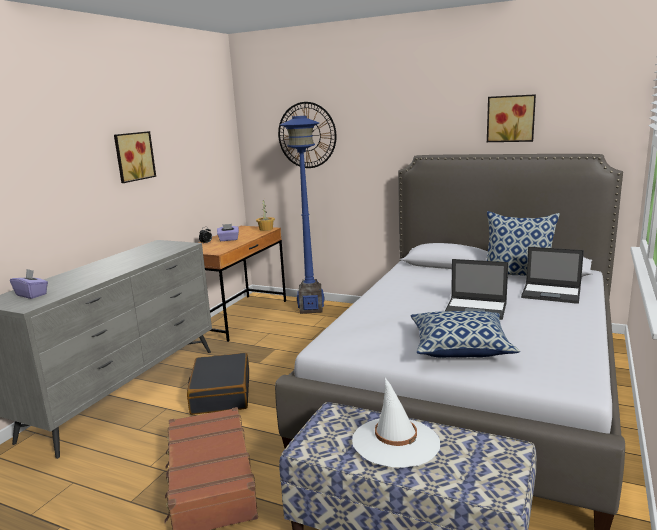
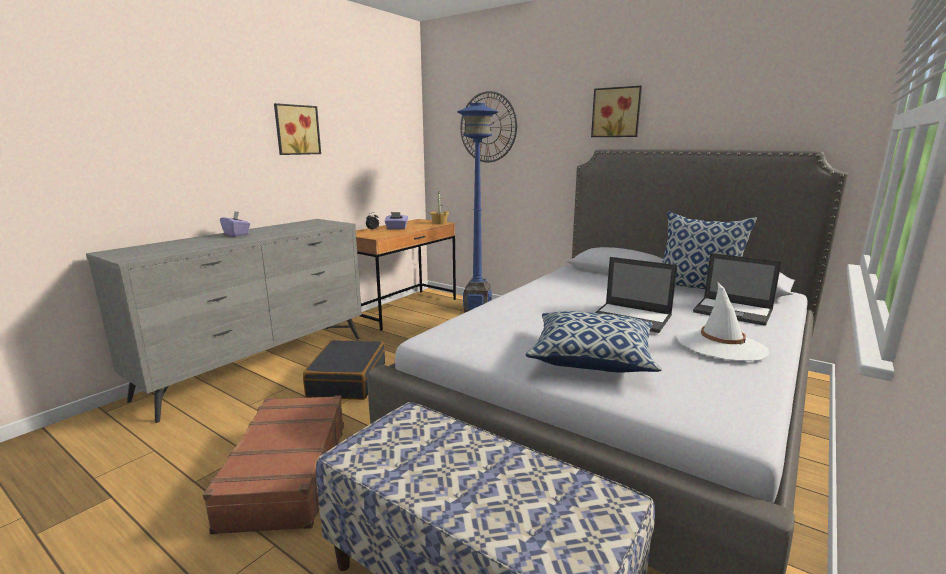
camera: 10 degrees right, 0 degrees up
purple tissue box [10,269,48,299] -> purple tissue box moved to [220,211,250,237]
white hat [352,378,440,468] -> white hat moved to [676,282,770,361]
picture [487,94,536,142] -> picture moved to [591,86,642,137]

